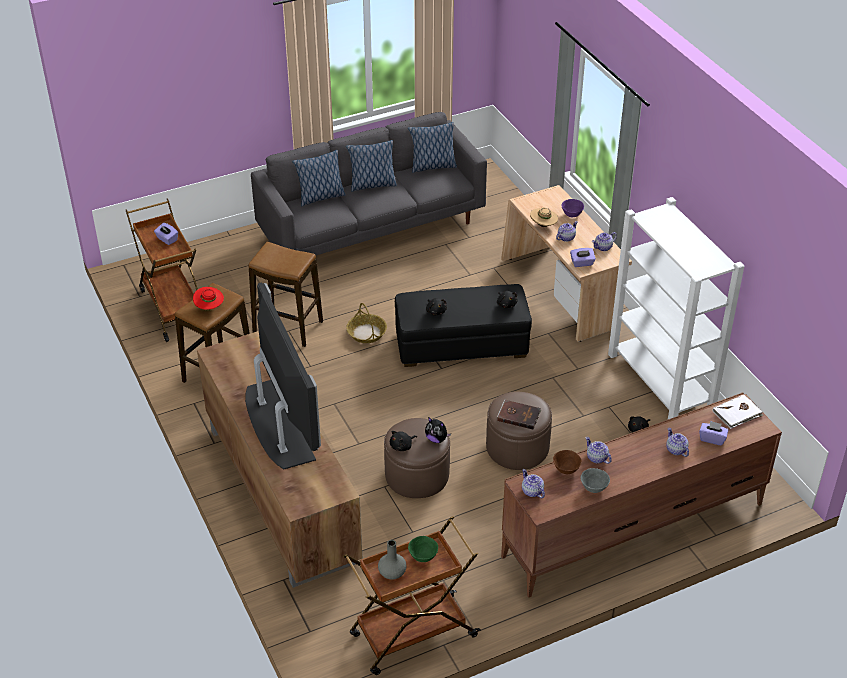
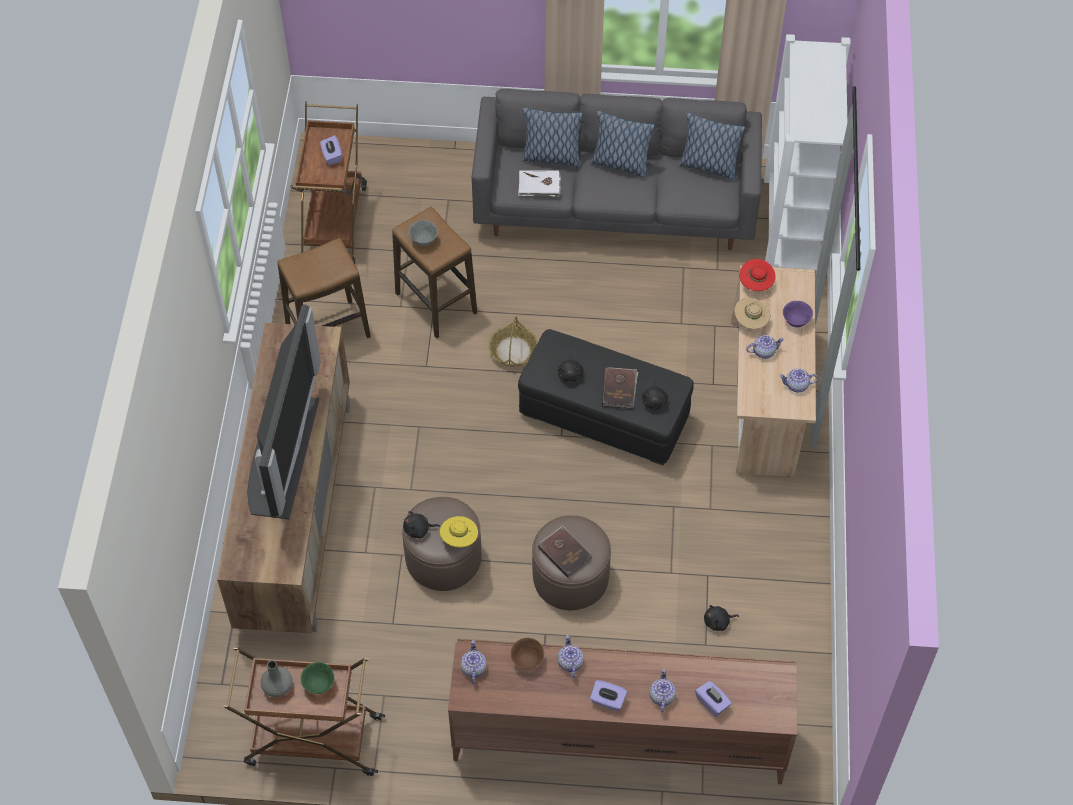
camera: 30 degrees right, 15 degrees up
red hat [193,287,224,310] -> red hat moved to [739,259,776,291]
plush toy [425,417,451,443] -> yellow hat [440,516,478,548]
purple tissue box [570,248,596,267] -> purple tissue box moved to [590,680,627,711]
grey bowl [581,468,610,493] -> grey bowl moved to [408,220,438,246]
white bookcase [608,197,744,419] -> white bookcase moved to [764,34,851,279]
white book [713,395,763,429] -> white book moved to [518,170,561,197]
none -> brown book [602,368,638,408]

